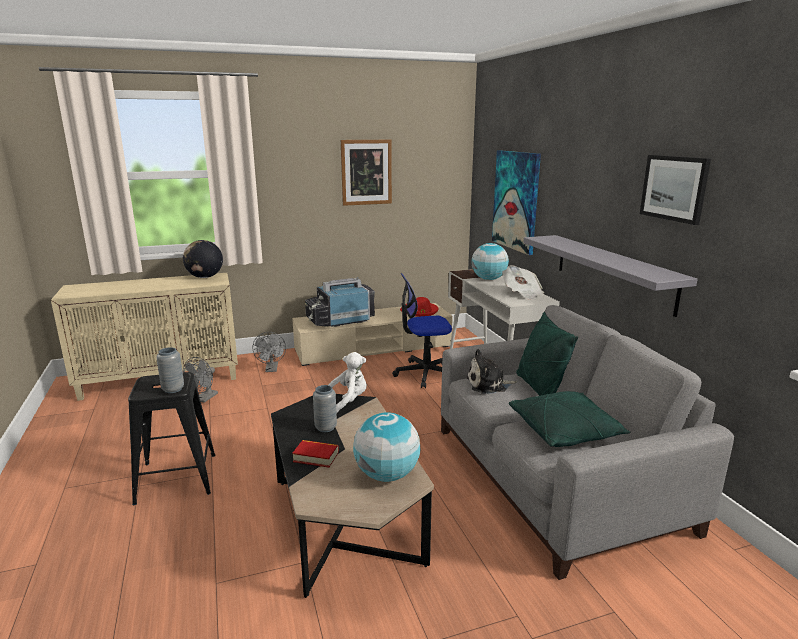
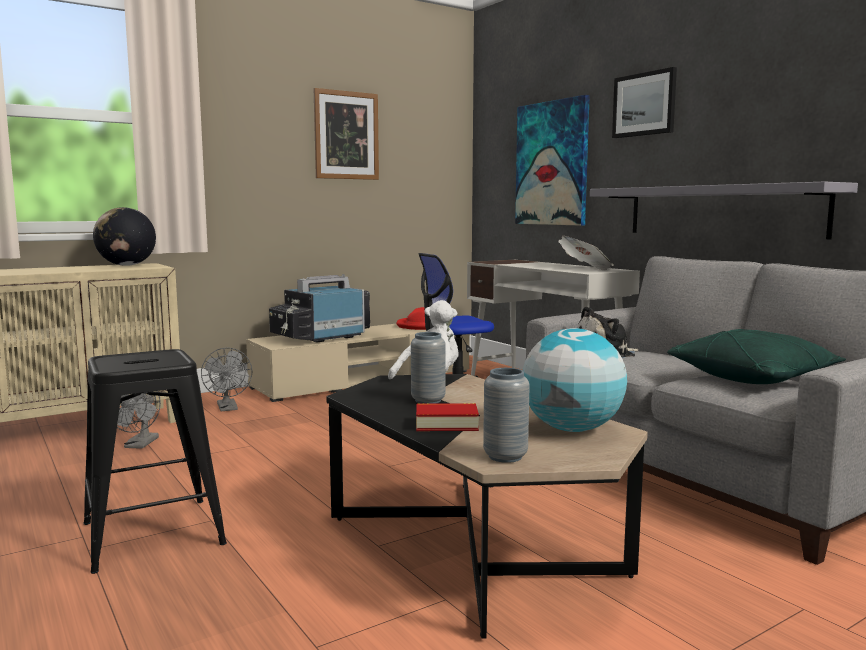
camera: 15 degrees left, 10 degrees down
grey vase [156,347,184,393] -> grey vase moved to [483,368,530,463]
globe [471,243,509,280] -> none
green pillow [516,312,578,396] -> none
picture [640,155,711,225] -> picture moved to [612,67,677,138]

